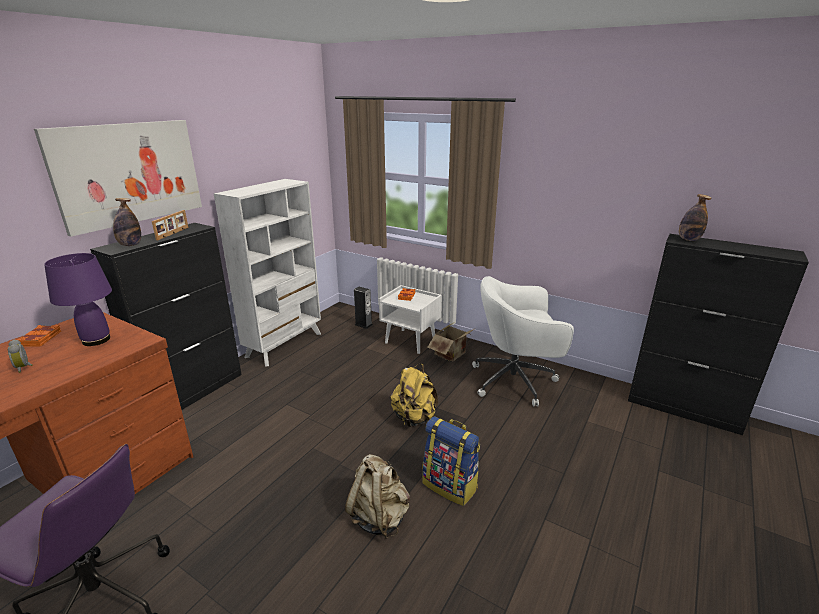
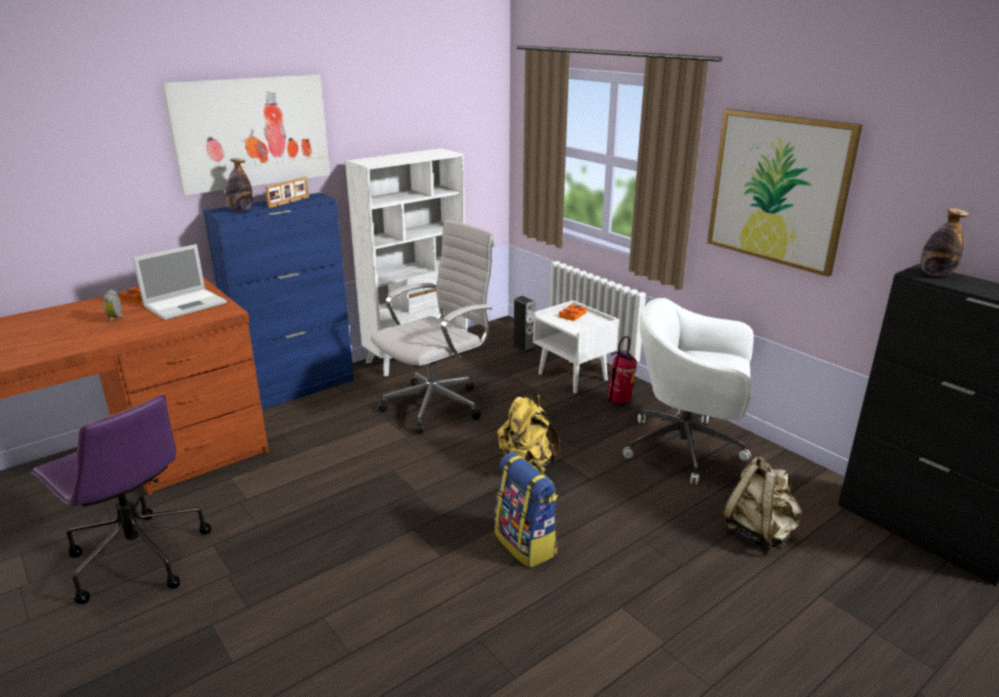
camera: 20 degrees right, 0 degrees up
purple table lamp [44,253,112,346] -> laptop [133,244,227,320]
black cabinet [90,223,242,410] -> blue cabinet [203,193,354,410]
beige backpack [345,454,410,539] -> beige backpack moved to [722,457,802,549]
cardboard box [427,322,476,362] -> fire extinguisher [608,336,637,404]
none -> white office chair [371,220,495,434]
none -> picture [707,109,863,277]

